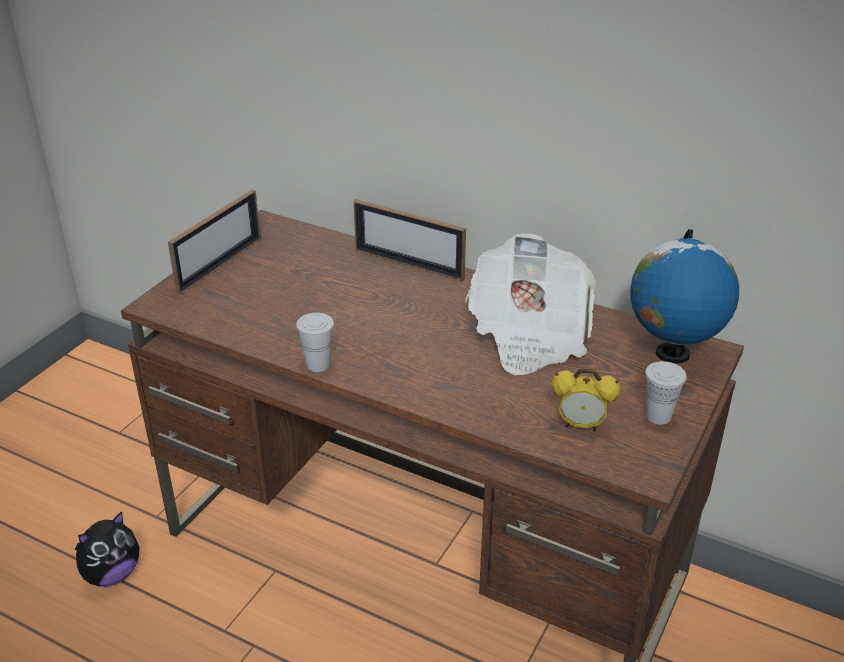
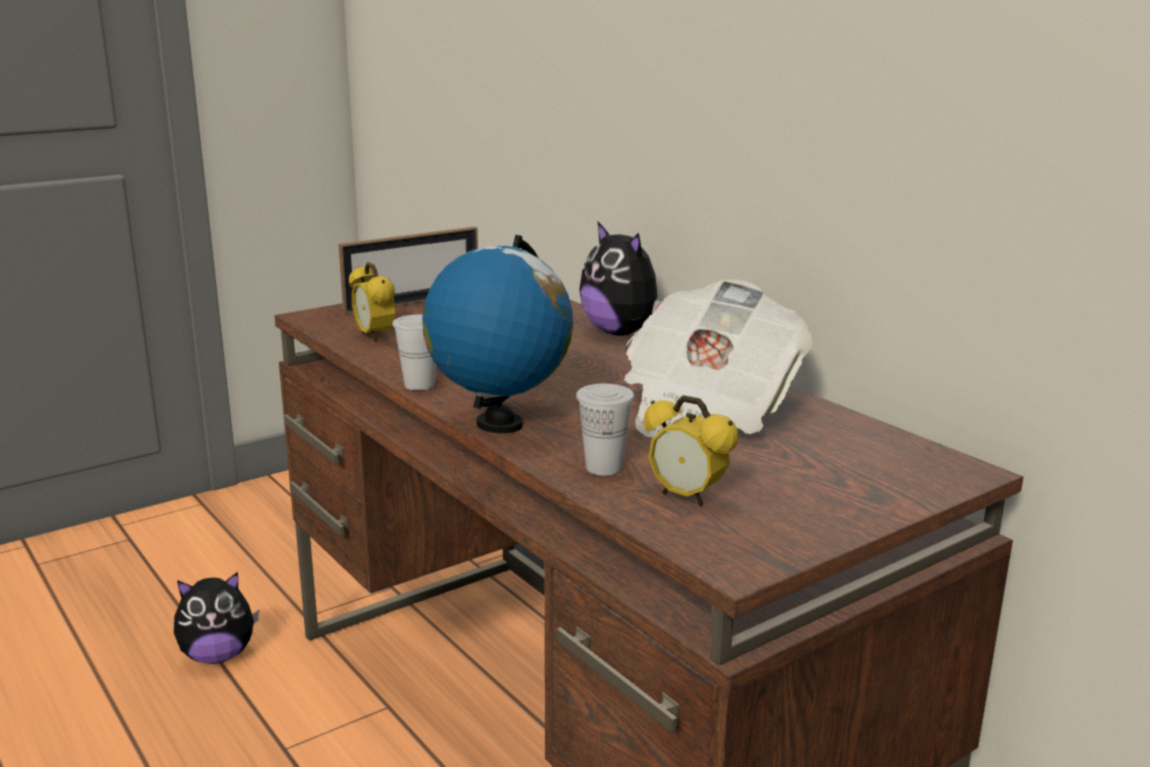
camera: 25 degrees right, 15 degrees down
picture frame [354,199,466,281] -> plush toy [579,221,663,336]
globe [630,229,739,363] -> globe moved to [422,235,573,433]
white cup [645,361,687,425] -> white cup moved to [576,384,634,476]
none -> alarm clock [349,262,395,342]

